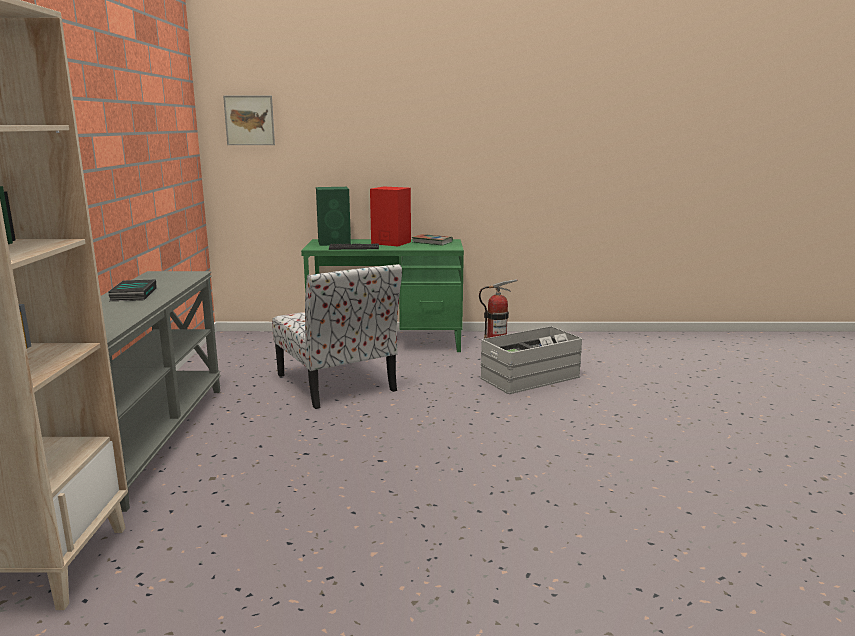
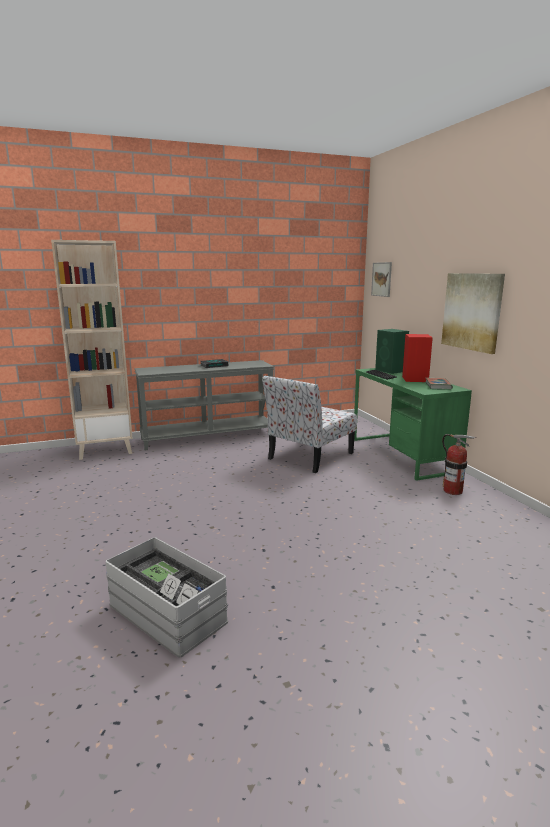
camera: 70 degrees right, 0 degrees up
grey storage box [480,326,582,394] -> grey storage box moved to [106,537,228,657]
none -> picture [441,273,505,354]

